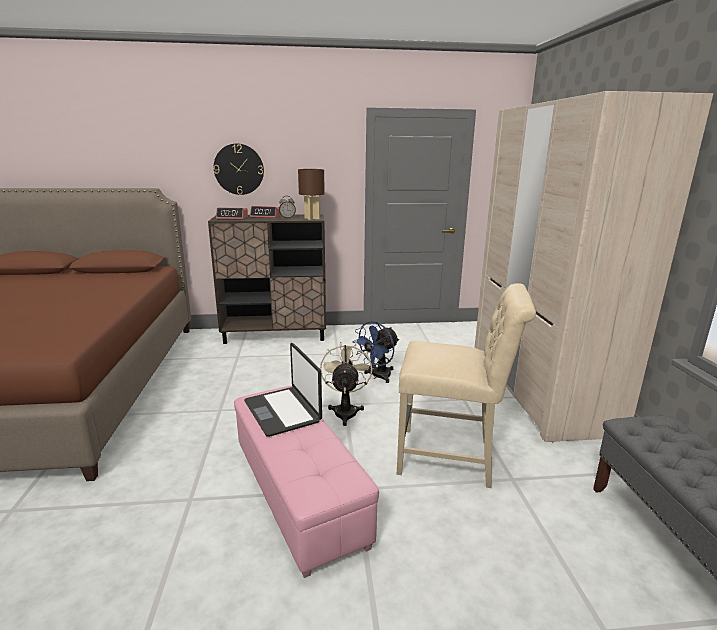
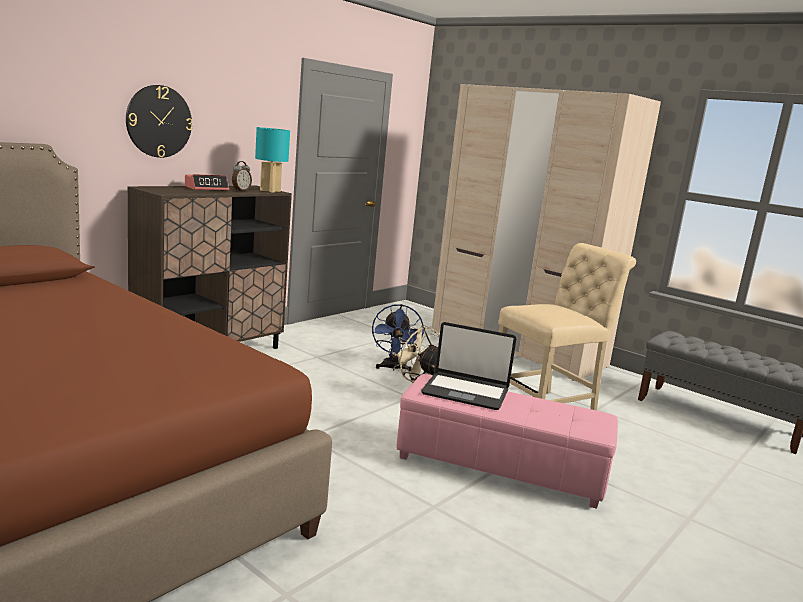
camera: 45 degrees left, 5 degrees down
alarm clock [216,207,248,220] -> none
brown table lamp [298,169,325,220] -> turquoise table lamp [255,127,290,193]

